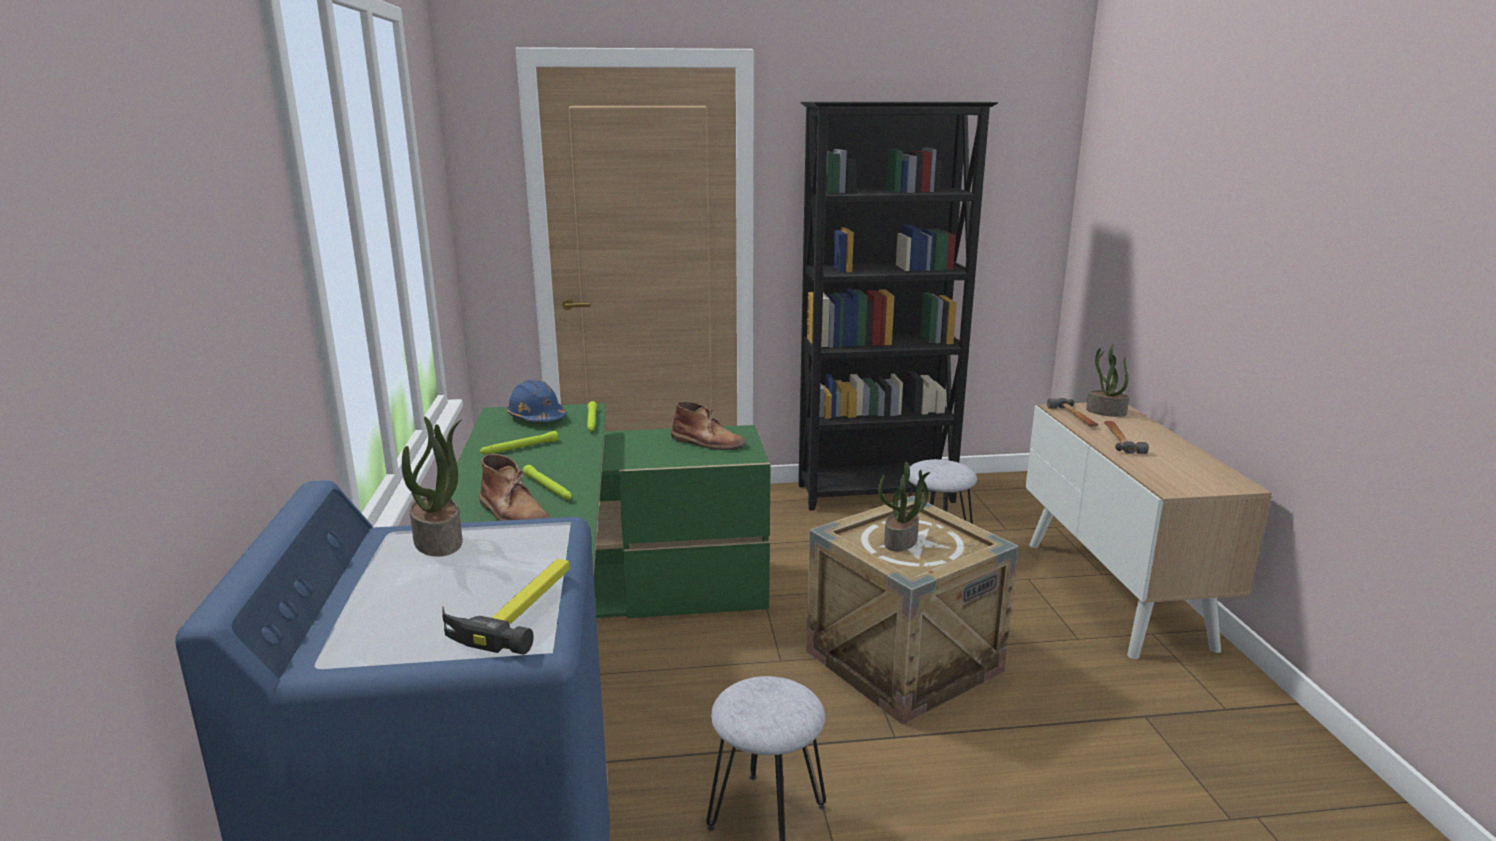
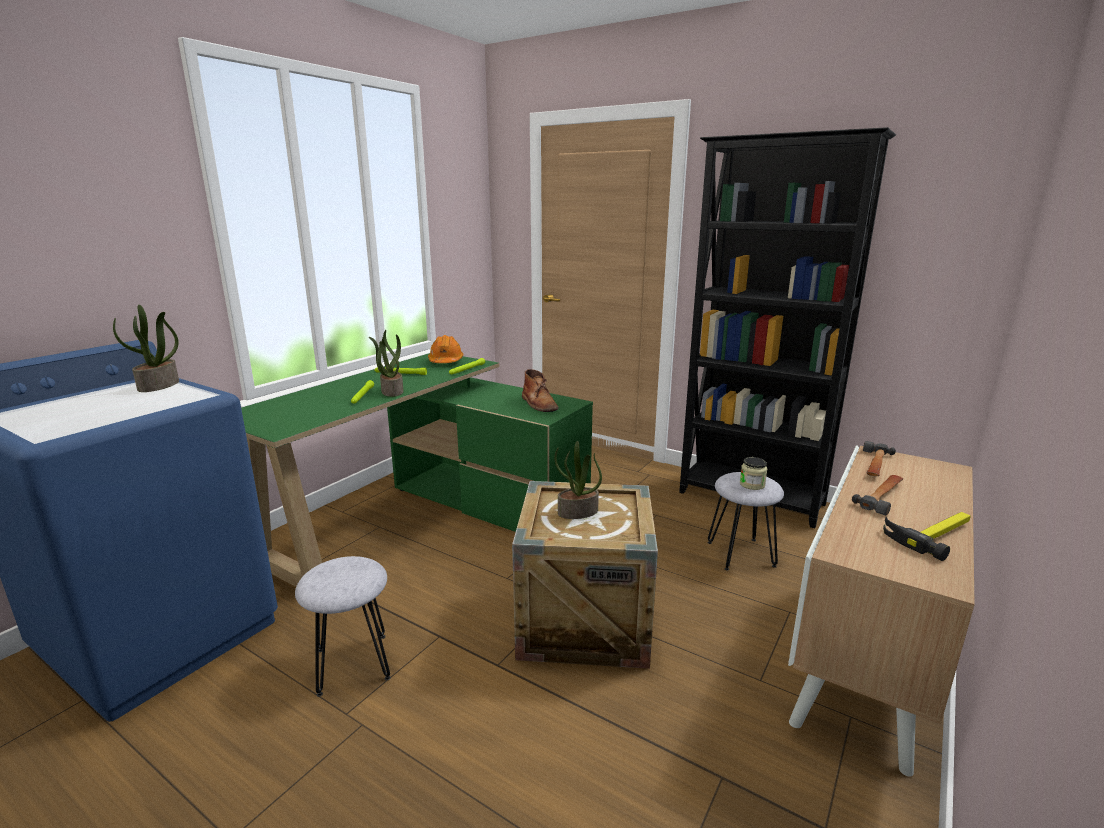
camera: 40 degrees right, 0 degrees up
hammer [442,559,570,655] -> hammer moved to [883,512,971,561]
brown boot [479,454,551,521] -> none
blue hard hat [506,380,567,422] -> orange hard hat [428,335,463,363]
potted plant [1086,344,1129,417] -> potted plant moved to [369,330,404,397]
none -> jar [740,457,767,490]

